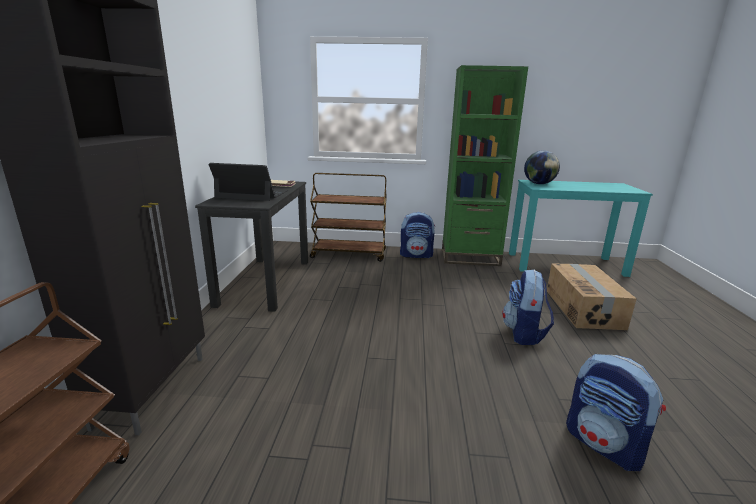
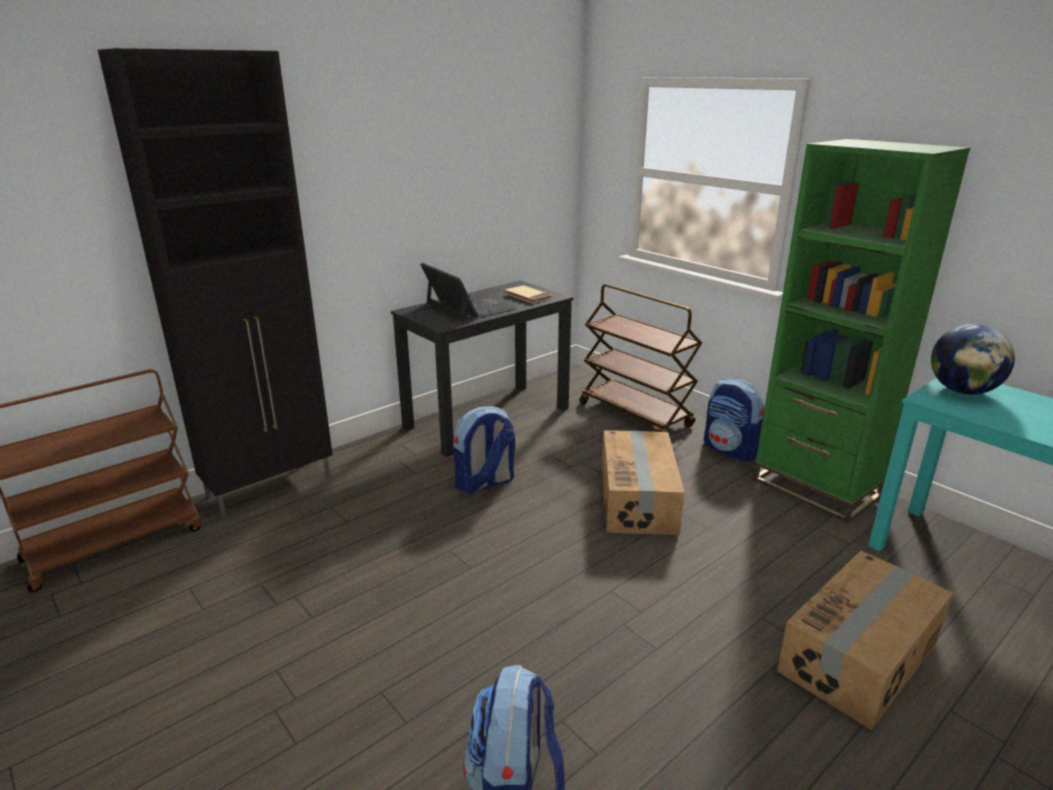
camera: 45 degrees right, 5 degrees up
backpack [502,269,554,345] -> backpack moved to [454,406,515,494]
none -> cardboard box [602,430,685,535]

